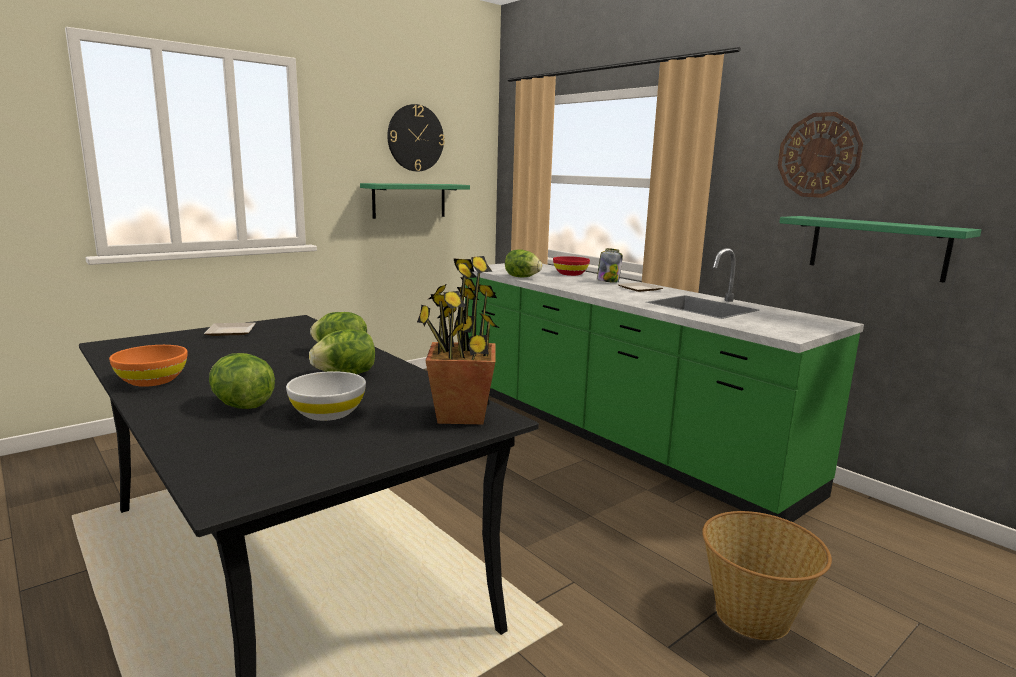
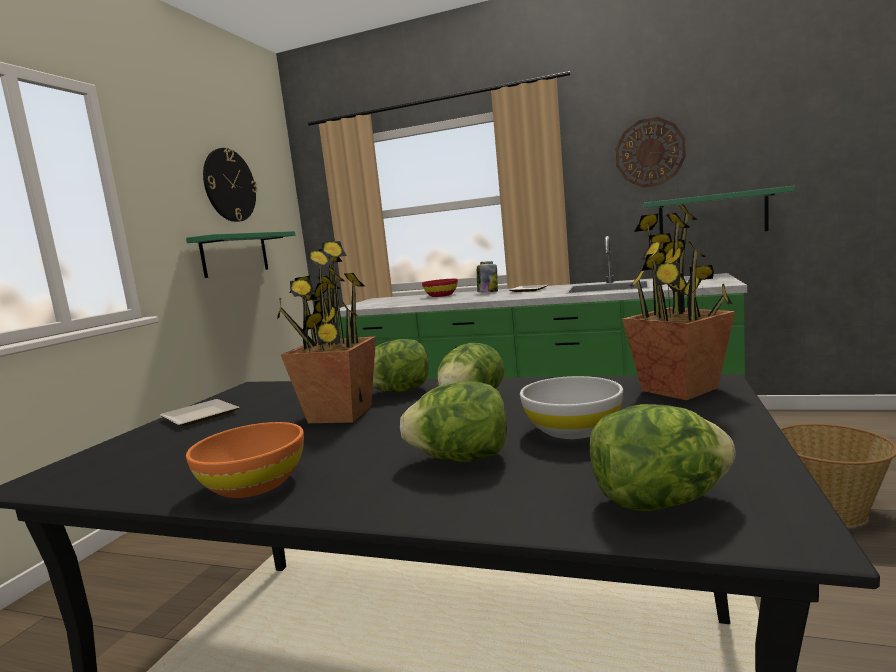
camera: 30 degrees left, 5 degrees down
lettuce [505,249,542,277] -> lettuce moved to [590,404,736,511]
none -> potted plant [277,241,376,423]

